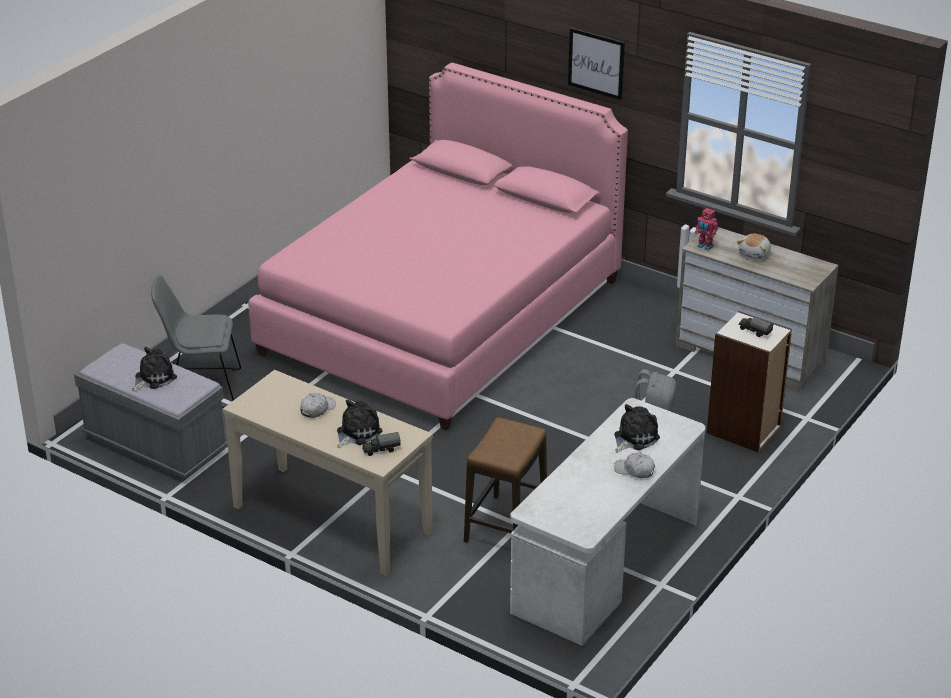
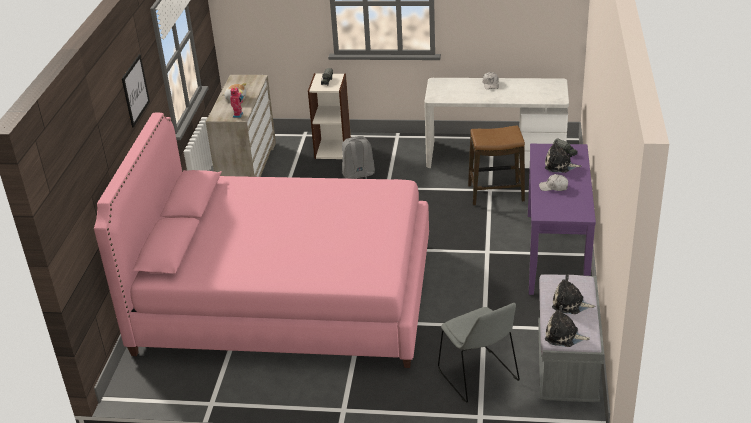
camera: 115 degrees left, 0 degrees up
beige console table [223,370,433,576] -> purple console table [528,144,596,295]
plush toy [614,404,660,453] -> plush toy moved to [545,305,590,347]

